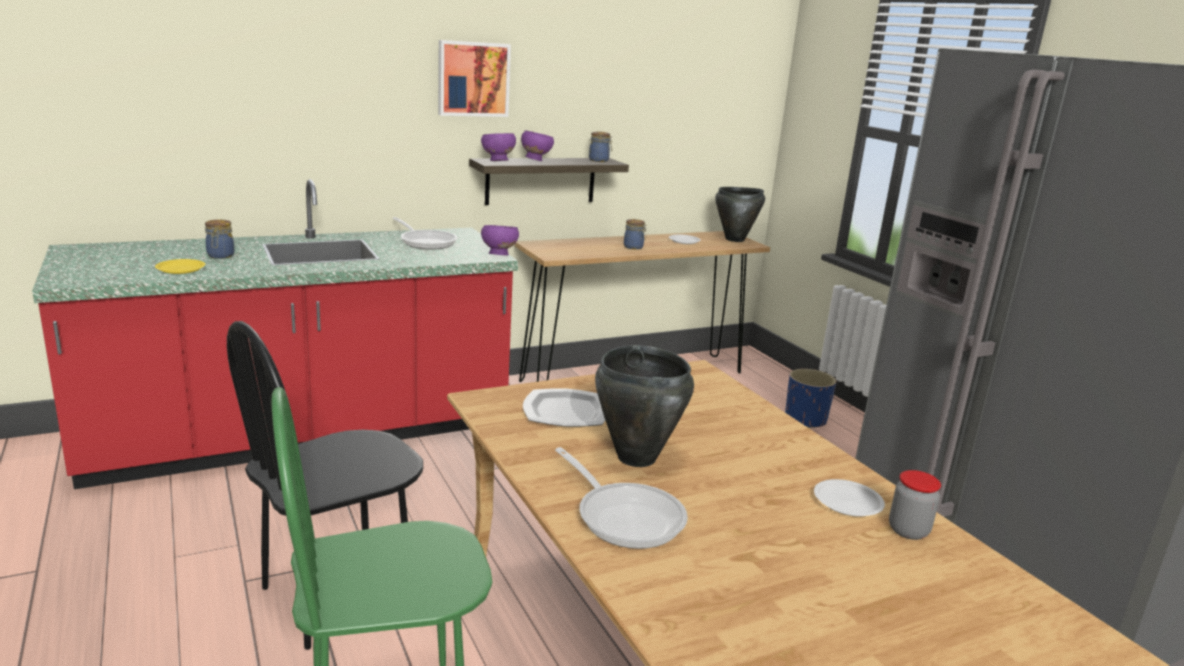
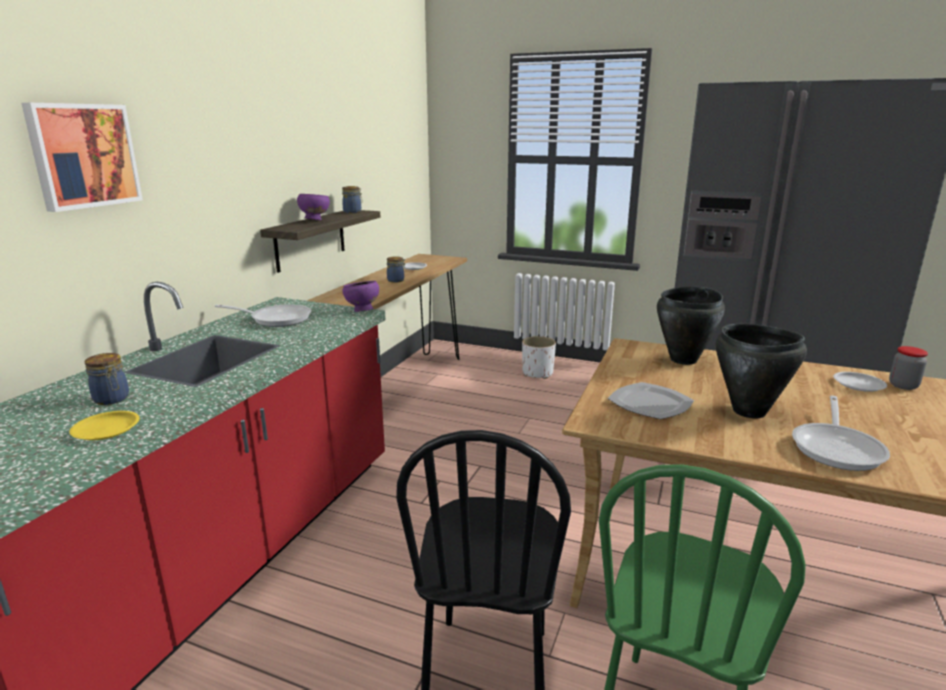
camera: 40 degrees left, 0 degrees up
picture [438,40,511,117] -> picture moved to [21,103,143,212]
purple bowl [481,133,516,161] -> none
frying pan [555,447,688,549] -> frying pan turned 105 degrees clockwise [792,396,890,471]
black cooking pot [715,187,765,242] -> black cooking pot moved to [657,286,725,365]
blue planter [785,369,836,428] -> white planter [522,336,556,379]

